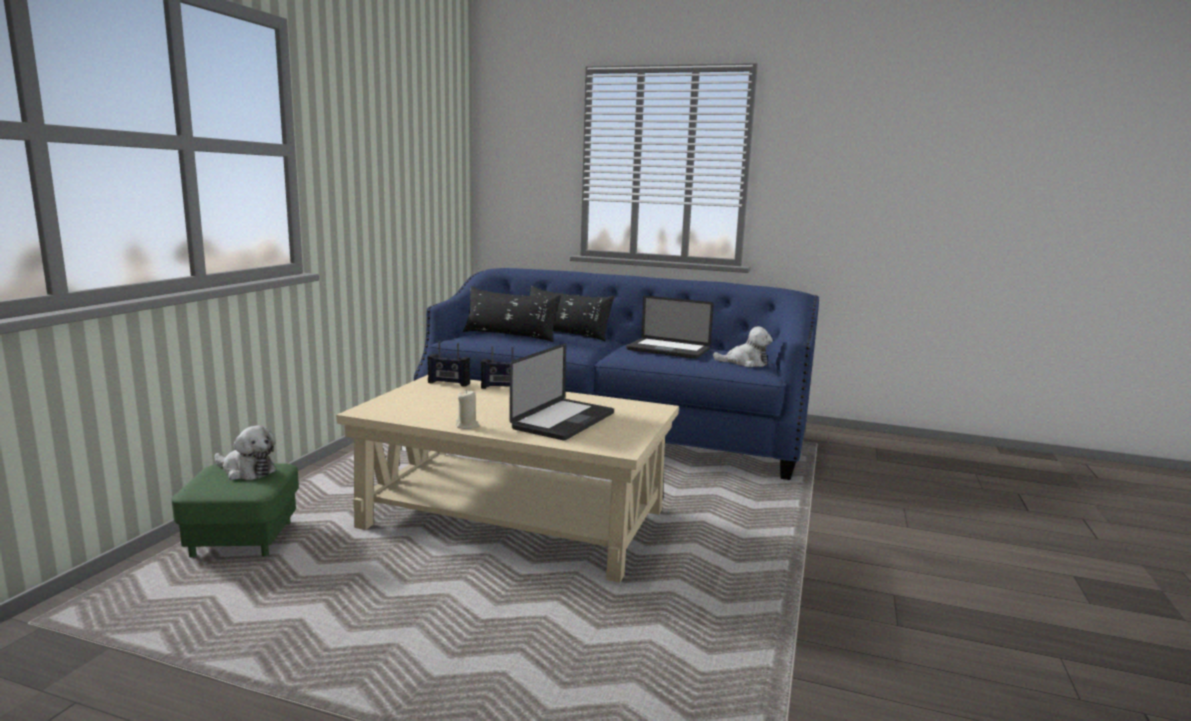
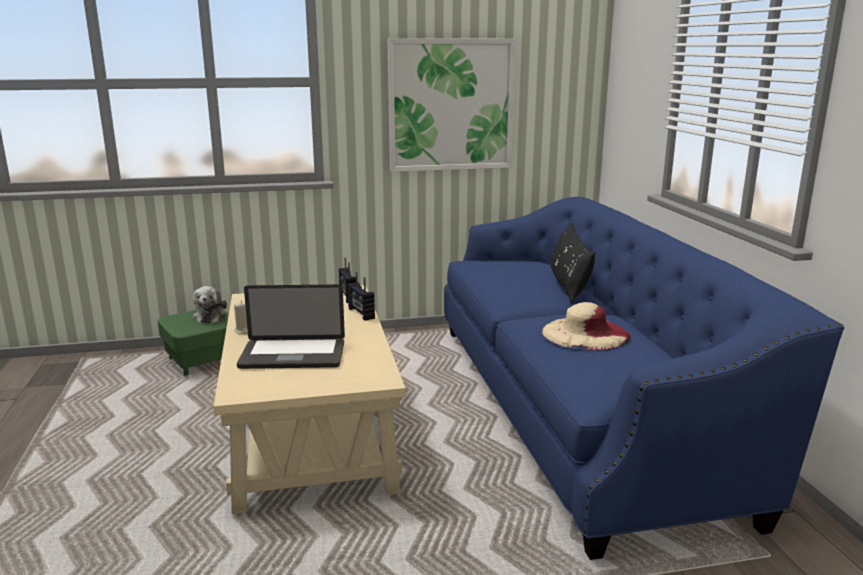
camera: 60 degrees right, 5 degrees up
black pillow [463,286,561,342] -> none
laptop [626,296,714,359] -> beige hat [542,302,631,351]
plush toy [713,326,773,367] -> none
none -> picture [387,38,516,172]

